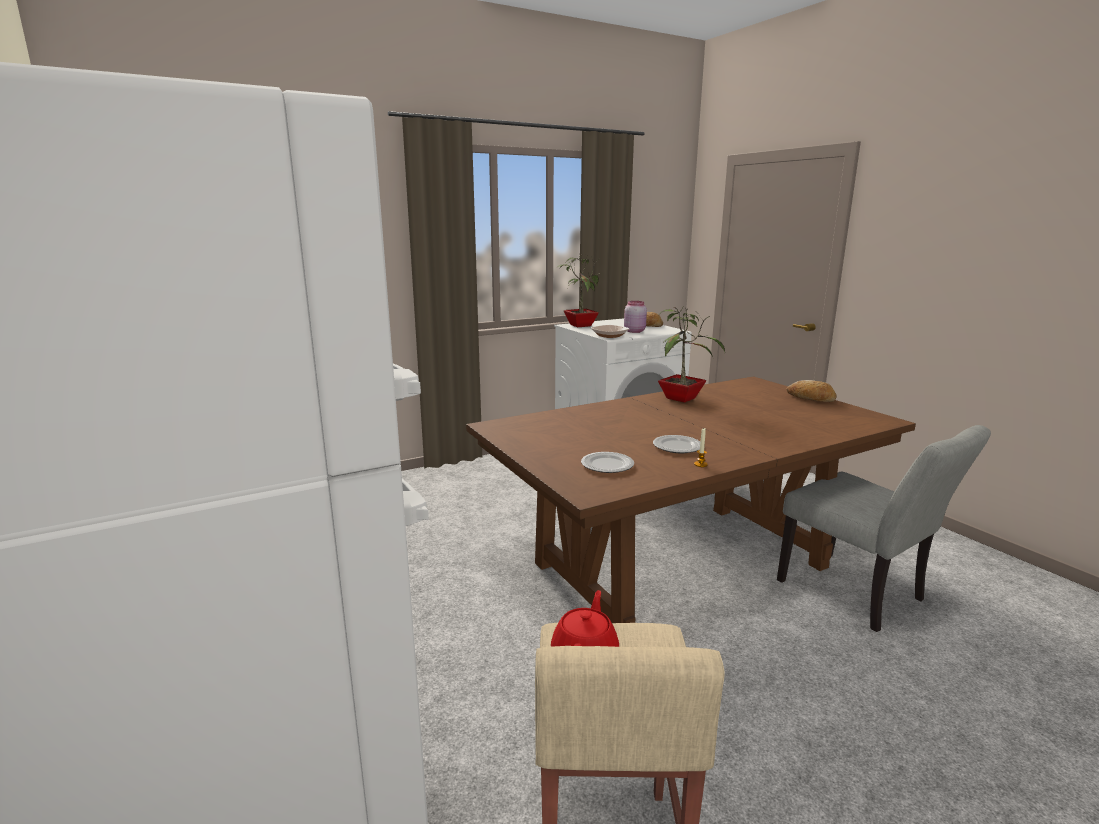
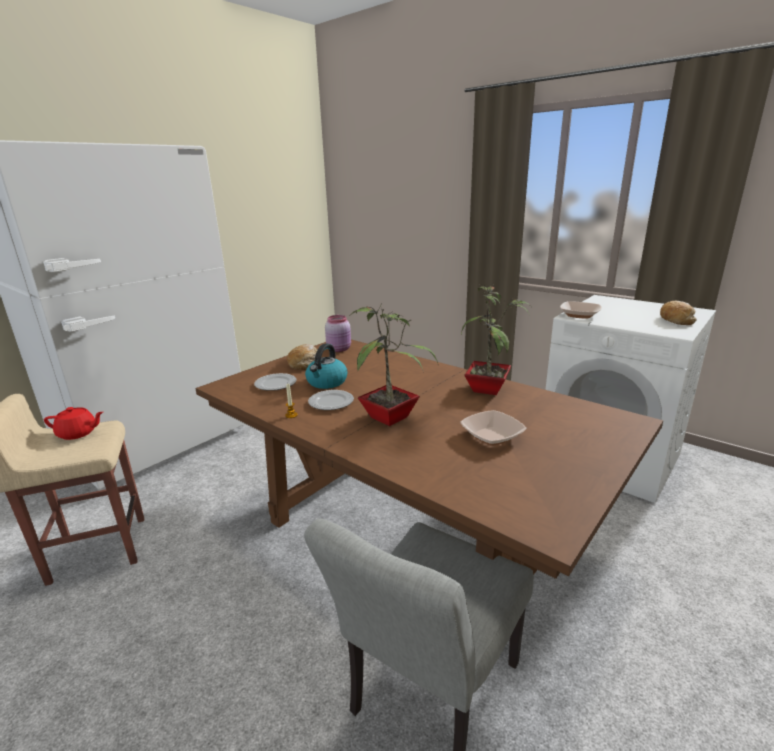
camera: 70 degrees right, 5 degrees up
potted plant [558,254,600,327] -> potted plant moved to [351,303,438,426]
pink jar [624,301,647,333] -> pink jar moved to [325,315,351,352]
bread [787,380,837,402] -> bread moved to [287,344,318,370]
none -> kettle [305,343,348,389]
none -> bowl [460,410,526,446]

